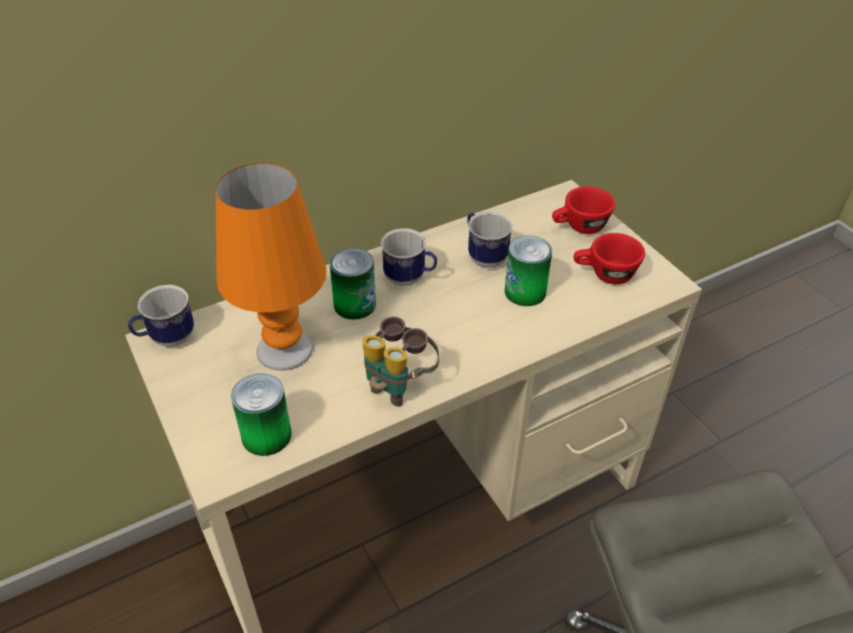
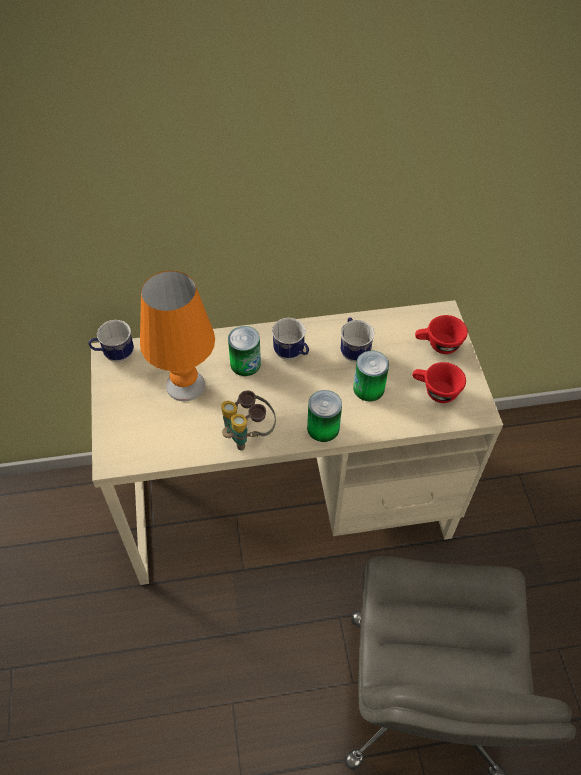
camera: 20 degrees right, 10 degrees up
can [231,373,292,456] -> can moved to [307,390,342,442]

